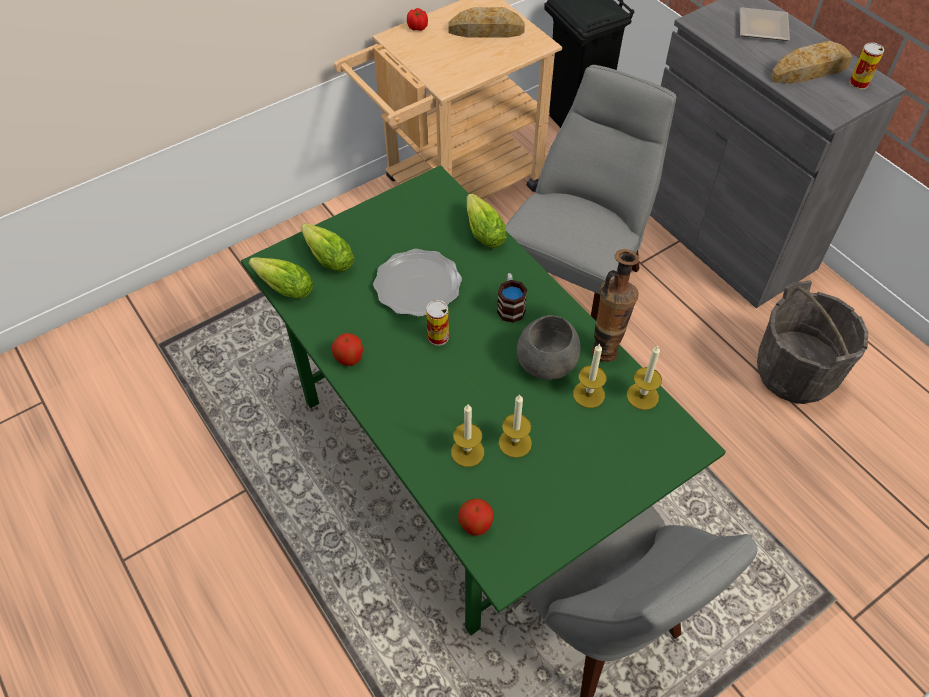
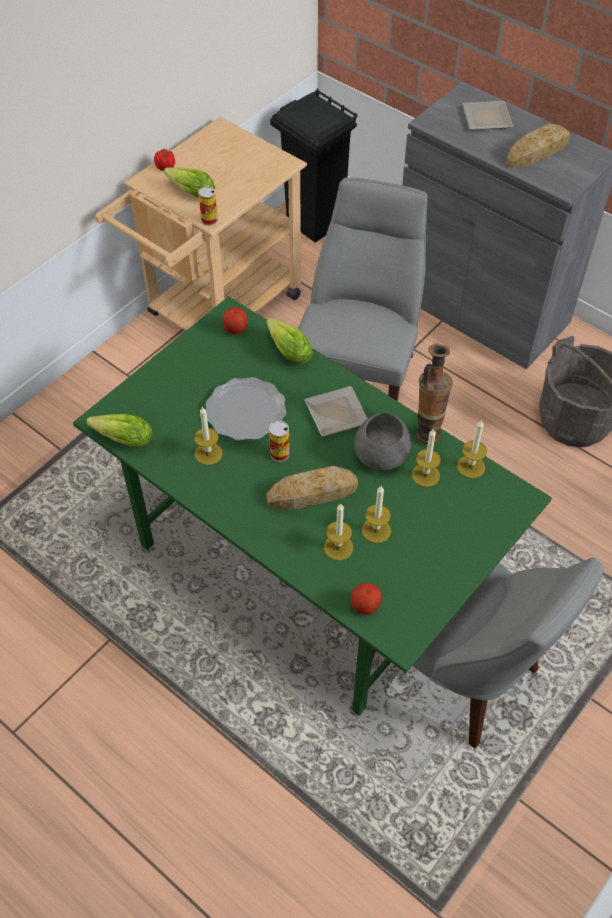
camera: 15 degrees left, 0 degrees up
lettuce [301,223,355,271] -> lettuce moved to [164,167,215,198]
apple [332,333,363,366] -> apple moved to [223,307,248,334]
bread [448,7,525,38] -> bread moved to [266,466,358,509]
mug [497,273,527,323] -> plate [305,386,368,437]
can [849,42,884,90] -> can moved to [198,186,218,226]
none -> candle [194,406,223,465]

